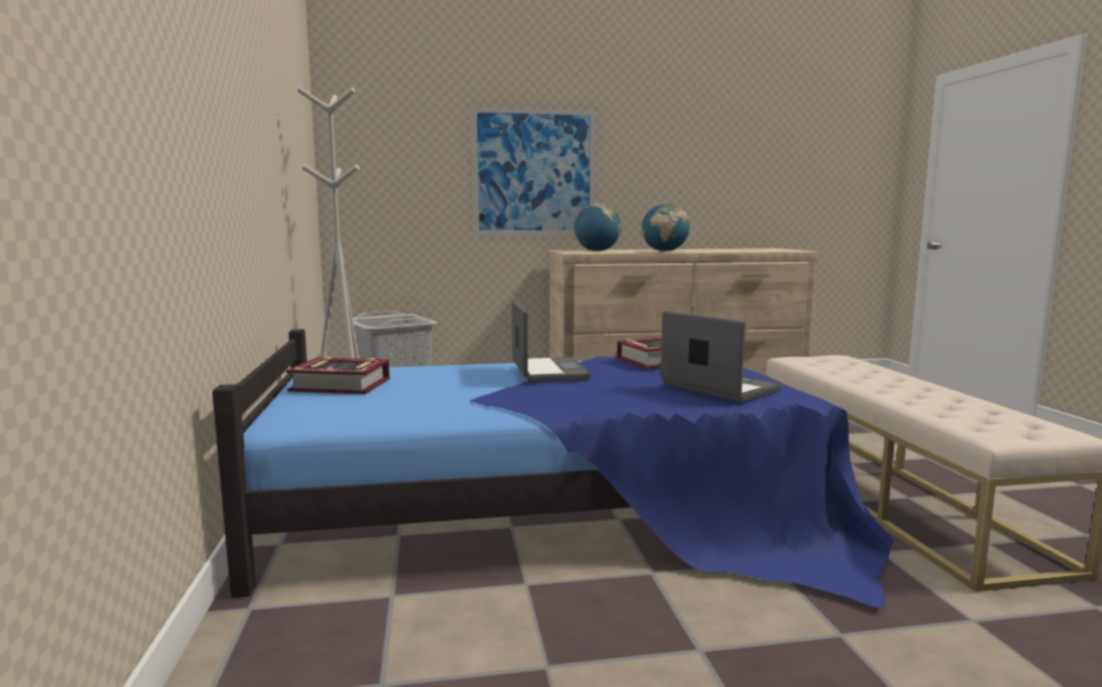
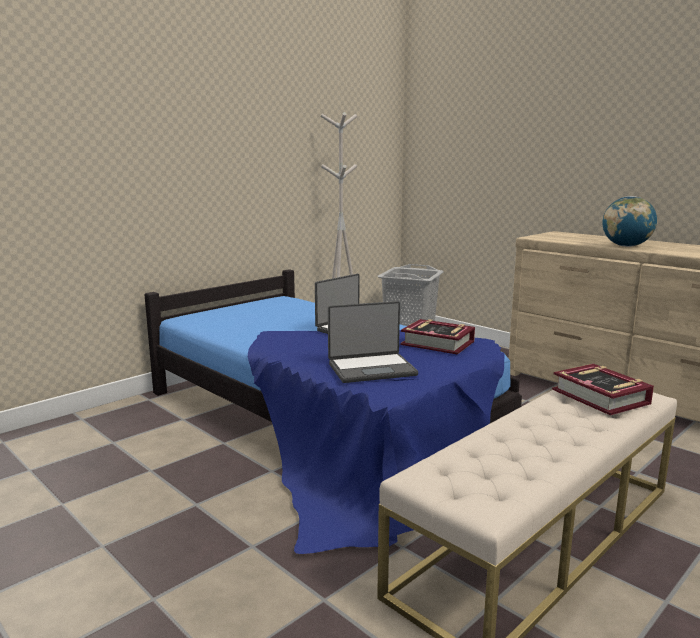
camera: 55 degrees right, 5 degrees up
book [286,357,390,394] -> book moved to [552,364,654,416]
picture [472,107,595,235] -> none
globe [574,204,621,251] -> none
laptop [661,311,782,402] -> laptop turned 60 degrees clockwise [328,301,418,383]

